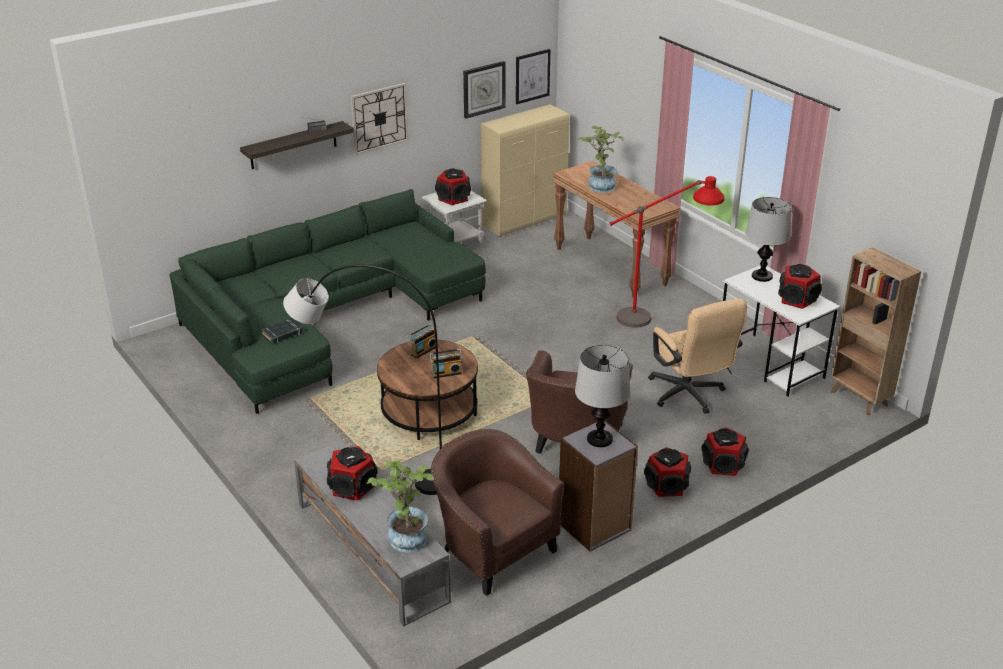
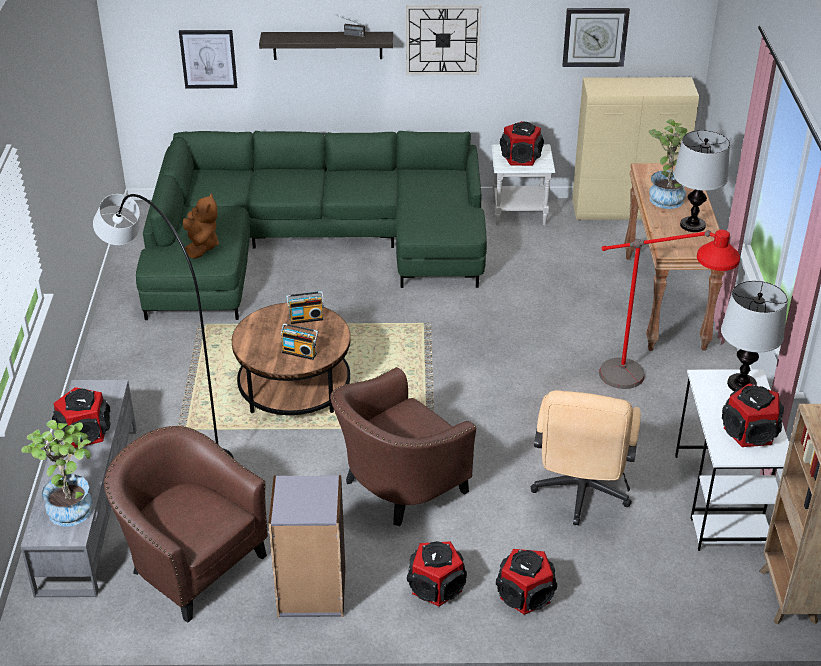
camera: 35 degrees right, 5 degrees up
black book [261,318,303,344] -> brown plush toy [183,193,219,259]
brown armchair [431,429,564,596] -> brown armchair turned 45 degrees counterclockwise [104,426,268,622]
picture [516,49,550,104] -> picture moved to [179,30,237,88]
table lamp [575,345,630,447] -> table lamp moved to [674,130,730,232]

